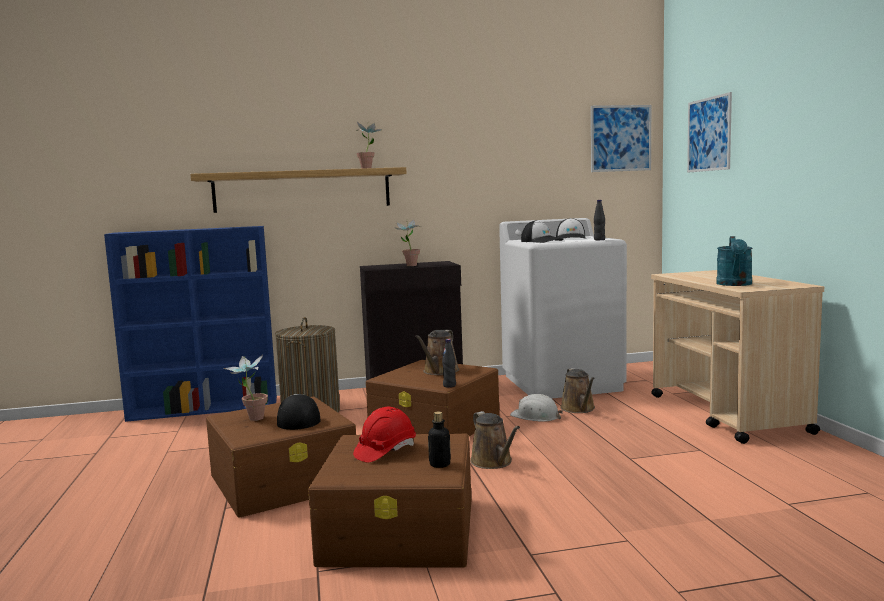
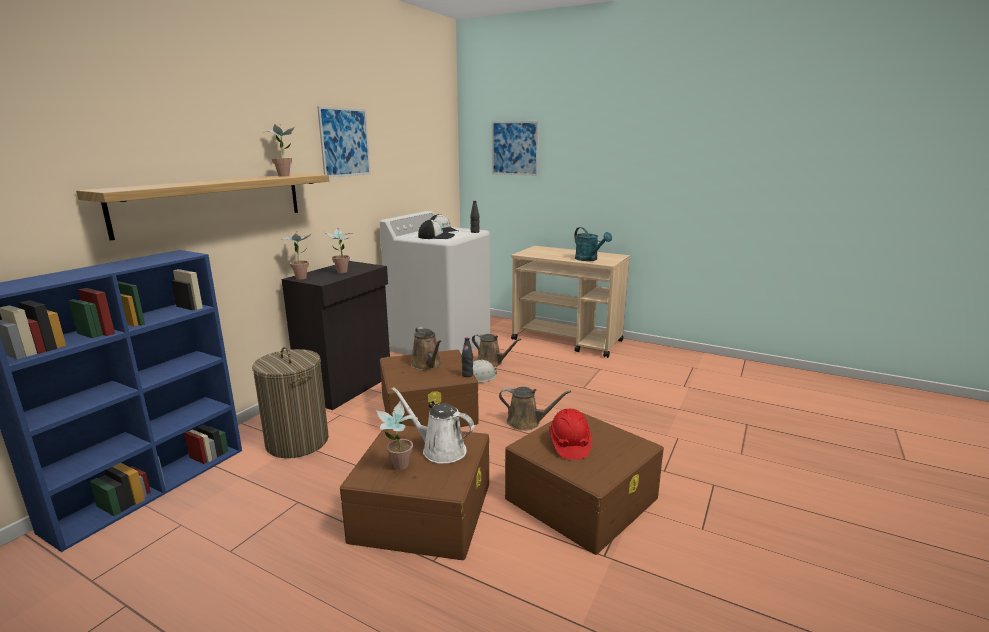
camera: 50 degrees left, 10 degrees up
cap [277,394,321,430] -> white watering can [392,387,475,464]
bottle [428,411,451,468] -> none
picture [591,105,651,172] -> picture moved to [317,106,371,178]
none -> potted plant [281,233,312,280]

